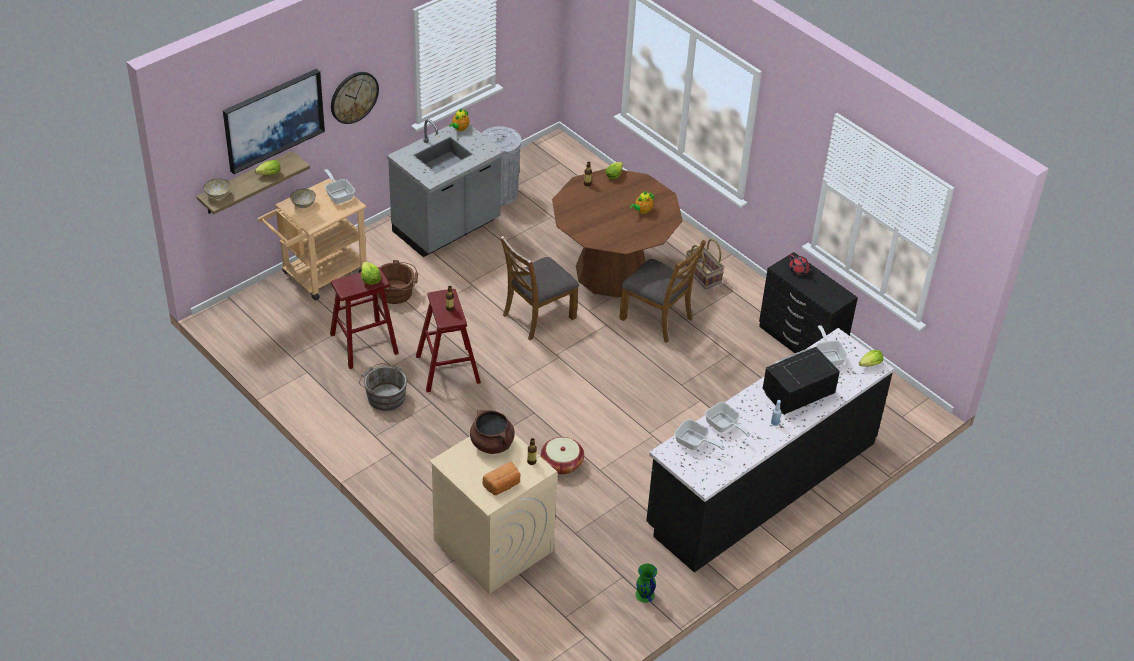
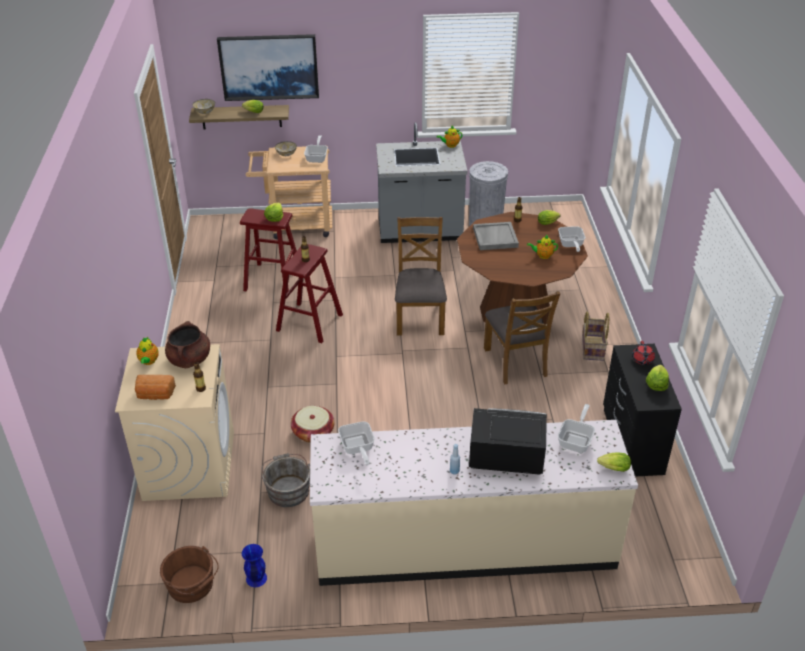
camera: 40 degrees right, 5 degrees down
wall clock [331,72,379,124] -> none
grey bucket [359,363,407,411] -> grey bucket moved to [262,453,310,507]
brown bucket [378,260,418,304] -> brown bucket moved to [160,546,219,603]
brown chair [500,236,579,340] -> brown chair turned 90 degrees clockwise [395,217,447,336]
green vase [635,563,657,603] -> blue vase [242,544,267,587]
black counter [646,328,894,573] -> beige counter [310,420,638,586]
frying pan [705,402,750,437] -> frying pan moved to [558,226,585,252]
none -> teapot [137,336,159,365]
none -> grey tray [473,222,519,250]
none -> lettuce [646,365,669,391]

